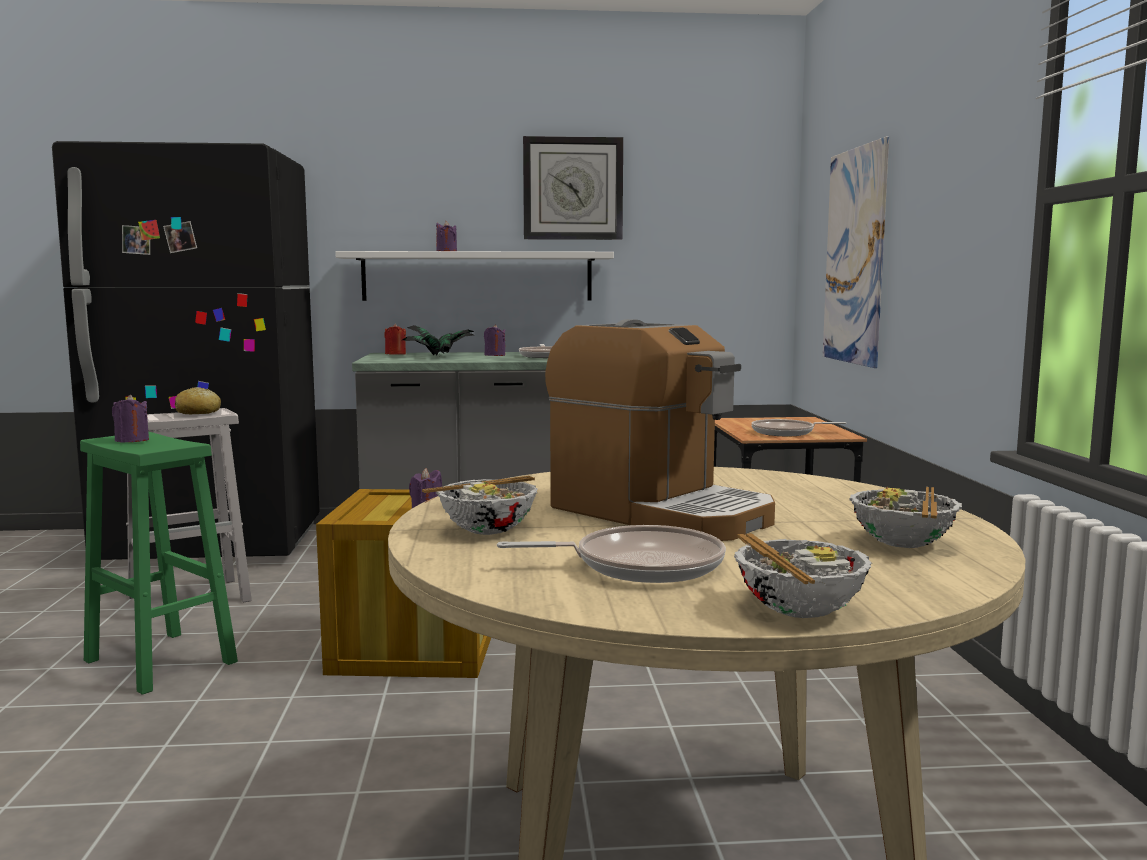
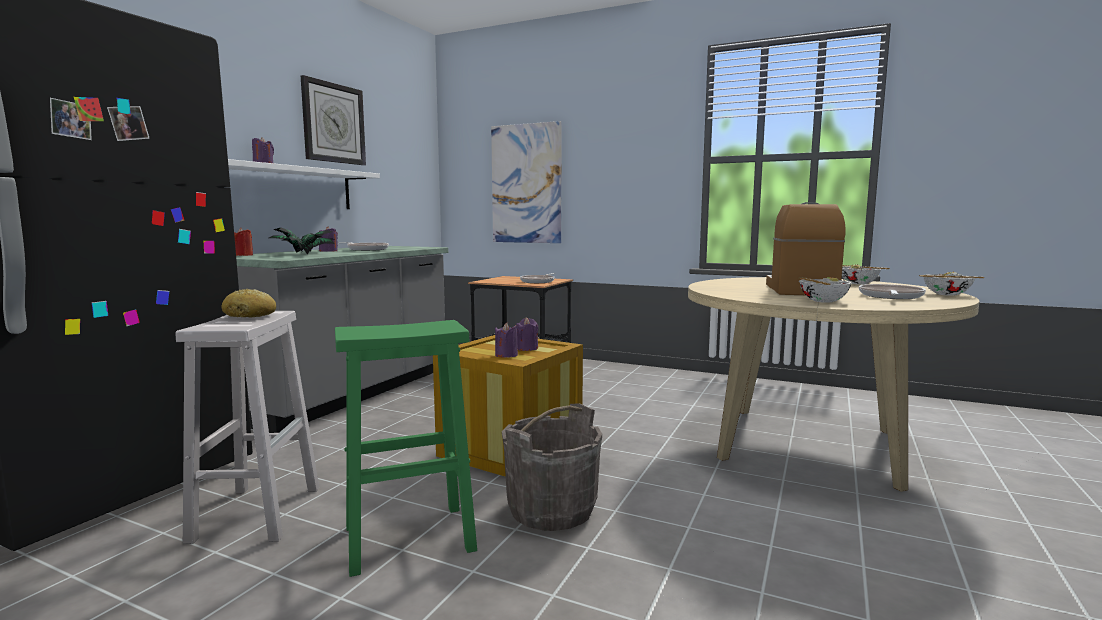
camera: 60 degrees left, 0 degrees up
purple candle [112,395,149,443] -> purple candle moved to [495,323,518,358]
coffee machine [545,319,775,541] -> coffee machine turned 60 degrees counterclockwise [766,202,846,295]
none -> grey bucket [502,403,602,531]

